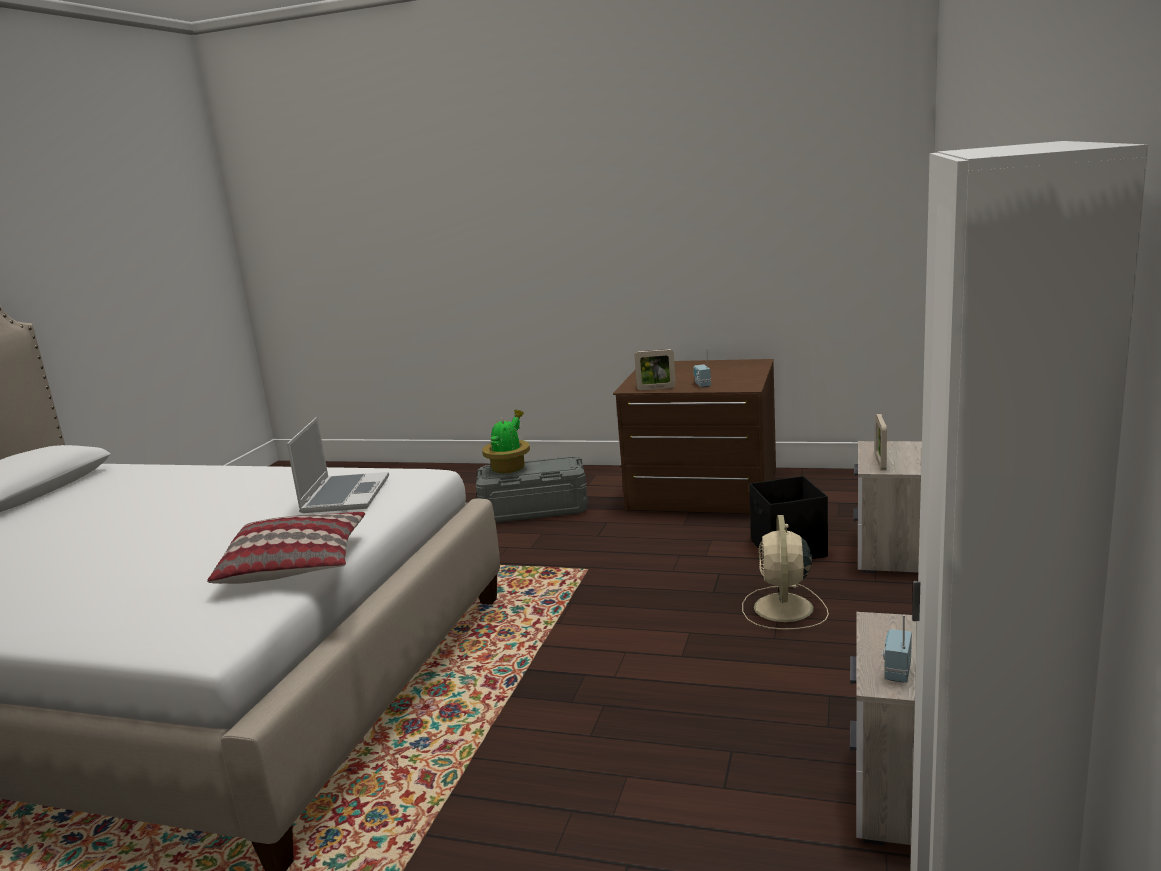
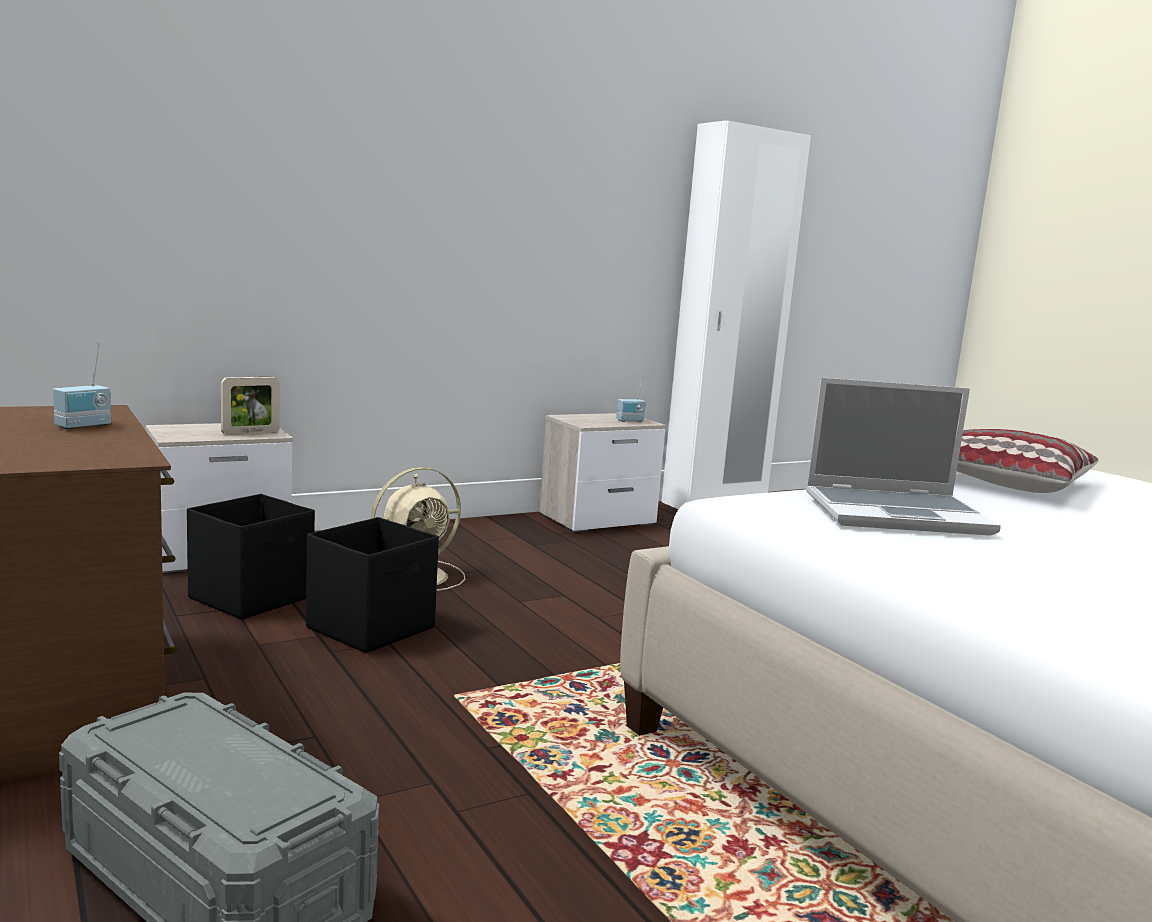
camera: 140 degrees left, 5 degrees down
laptop [287,417,389,513] -> laptop turned 135 degrees counterclockwise [806,378,1001,536]
potted plant [482,410,530,473] -> none
picture frame [634,349,676,390] -> none
none -> black storage box [306,517,439,653]

